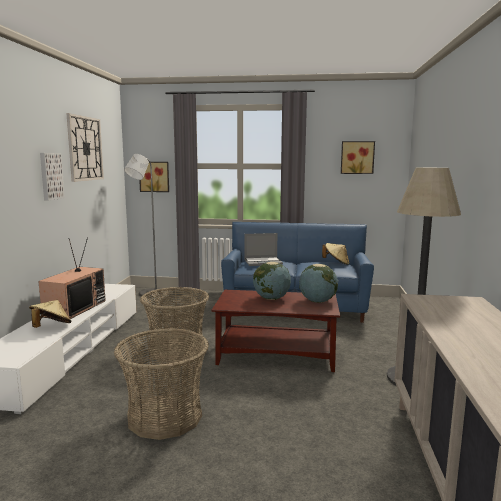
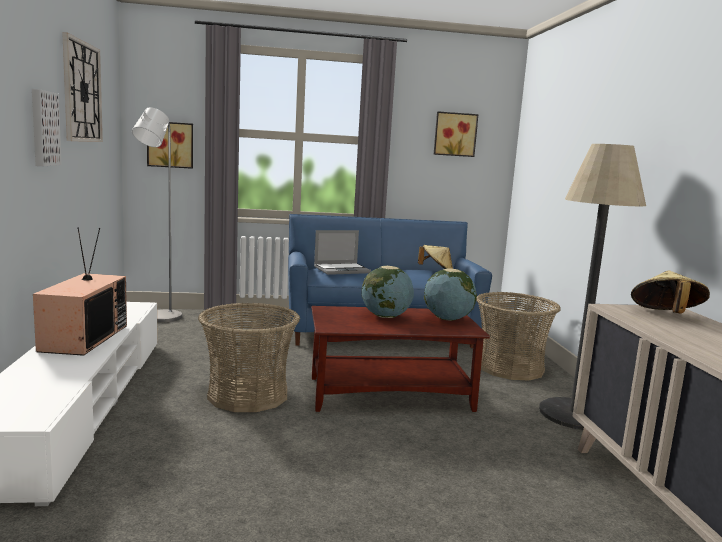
camera: 15 degrees left, 0 degrees up
beige hat [29,300,71,328] -> beige hat moved to [631,270,710,313]
basket [114,328,209,440] -> basket moved to [476,292,561,381]

